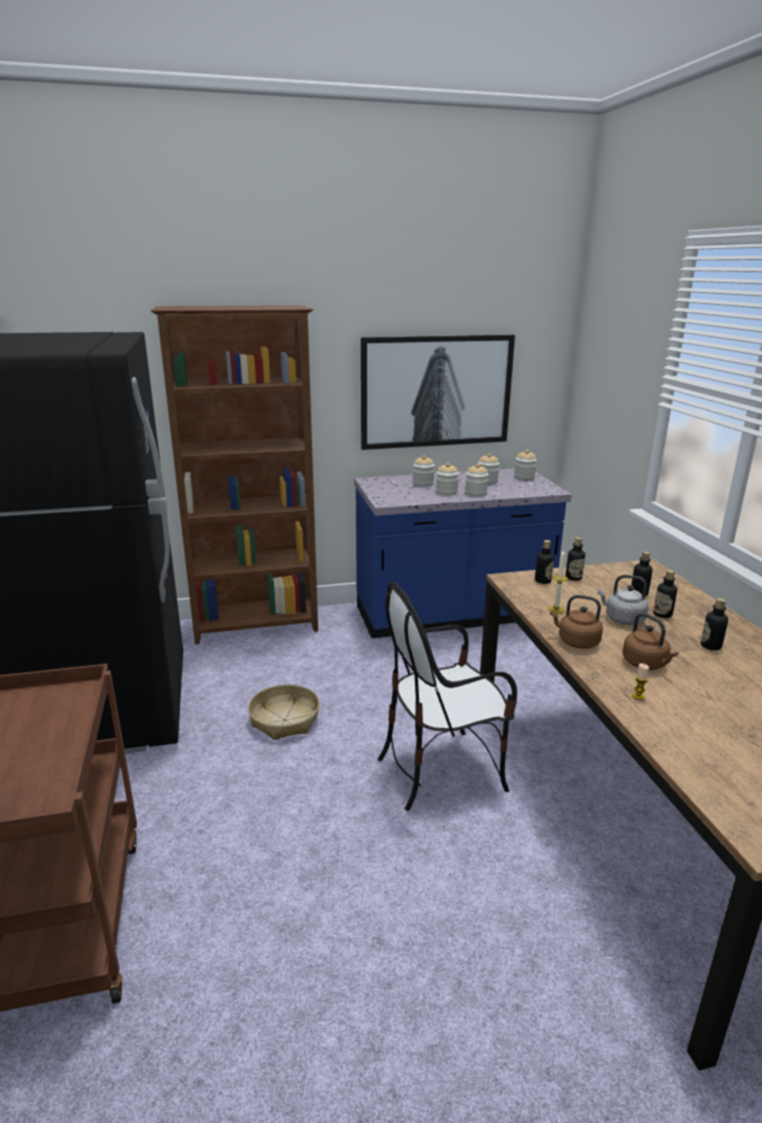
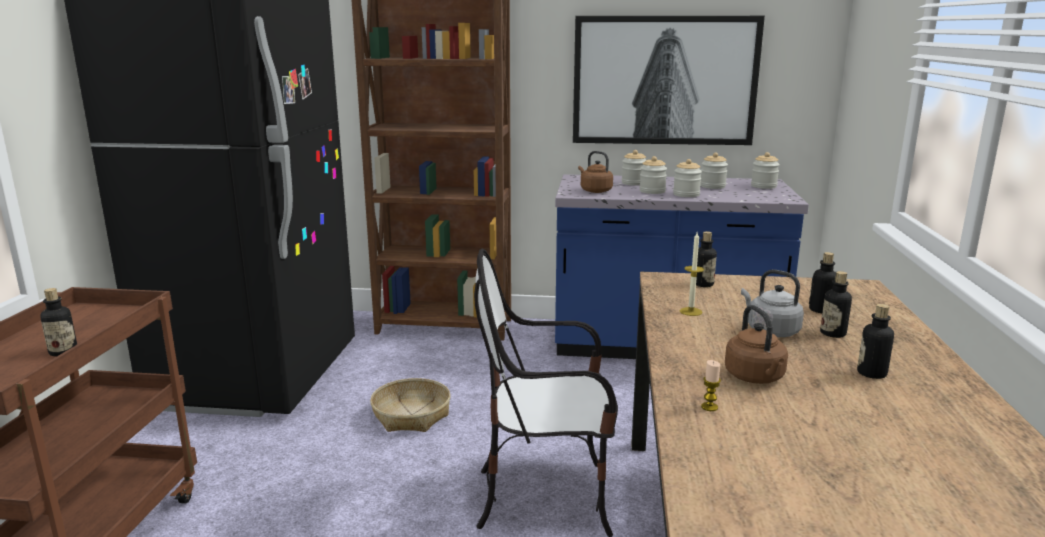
camera: 20 degrees right, 5 degrees down
brown kettle [550,595,603,649] -> brown kettle moved to [578,151,613,193]
bottle [566,537,585,581] -> bottle moved to [40,288,77,356]

